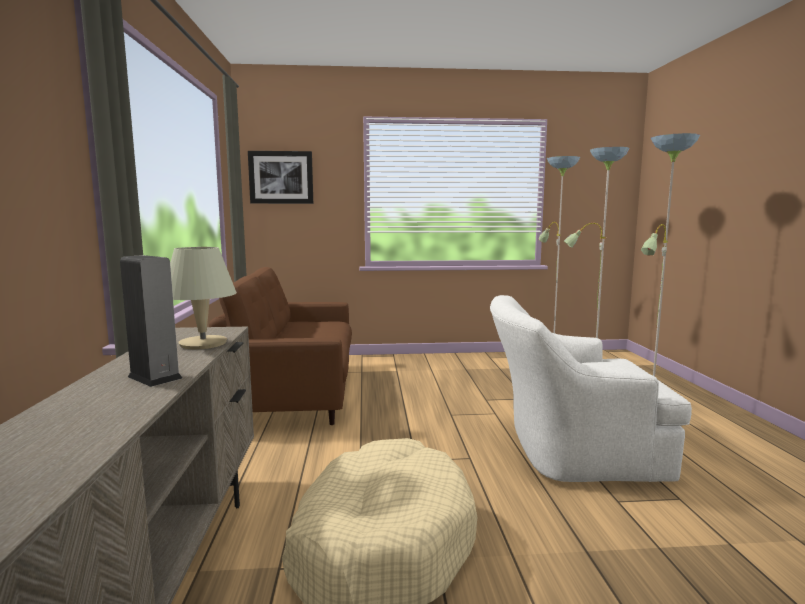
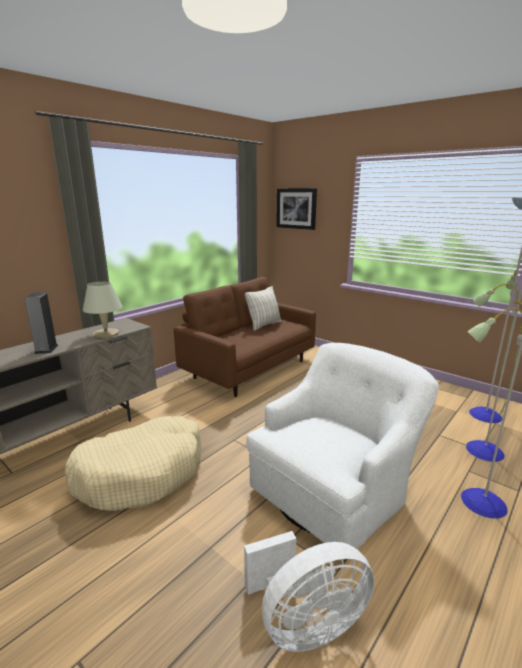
camera: 45 degrees right, 10 degrees up
white armchair [490,295,692,482] -> white armchair turned 90 degrees clockwise [246,343,439,549]
none -> white fan [244,531,374,652]
none -> pillow [245,286,281,331]

